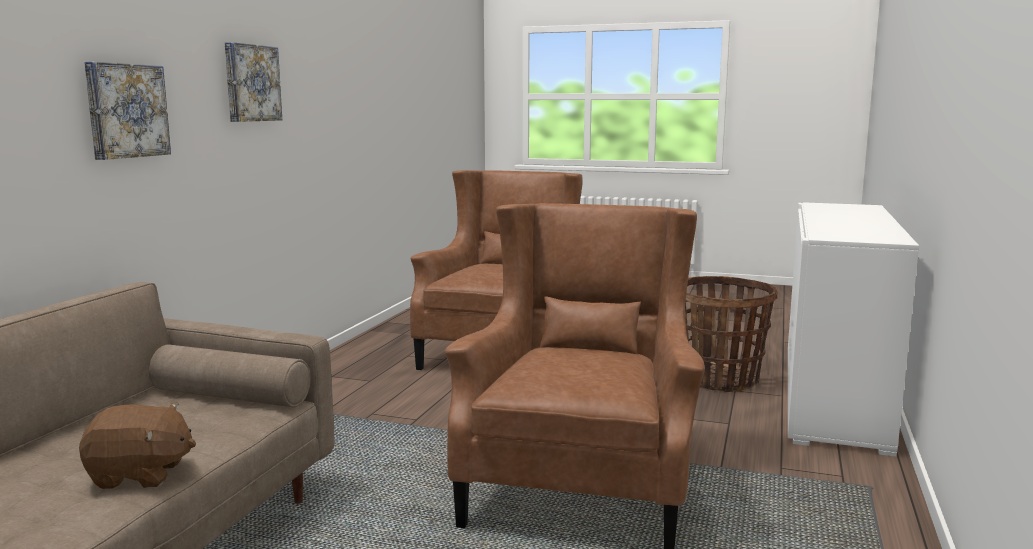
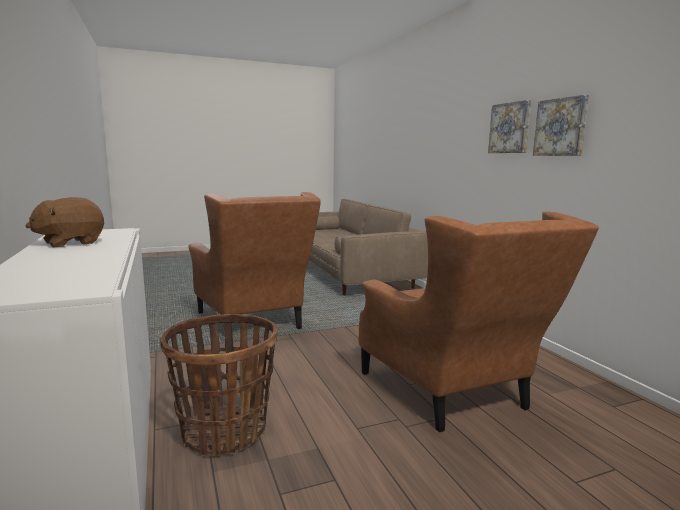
camera: 140 degrees right, 0 degrees up
brown plush toy [79,402,196,489] -> brown plush toy moved to [25,197,104,248]
picture [84,62,171,160] -> picture moved to [533,95,589,156]

